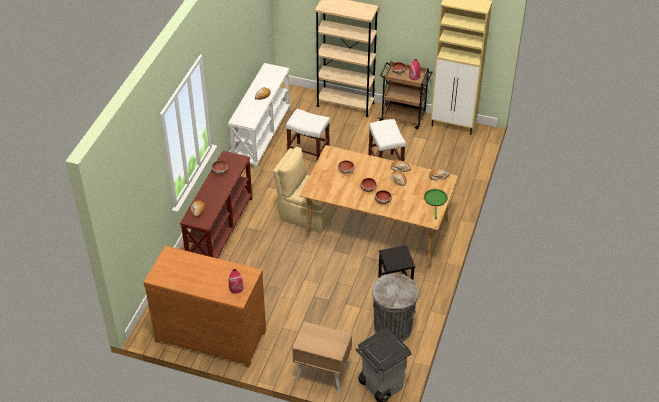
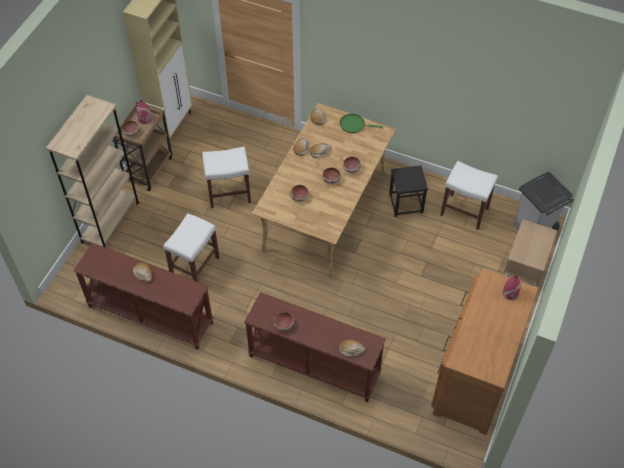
camera: 85 degrees left, 10 degrees up
white console table [228,63,290,170] -> brown console table [74,243,213,350]
beige chair [273,147,337,233] -> none
grey trash can [372,273,419,342] -> white stool [440,161,498,230]

